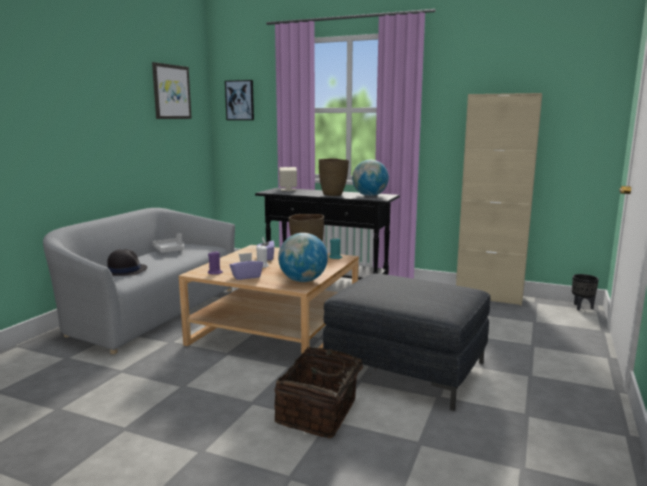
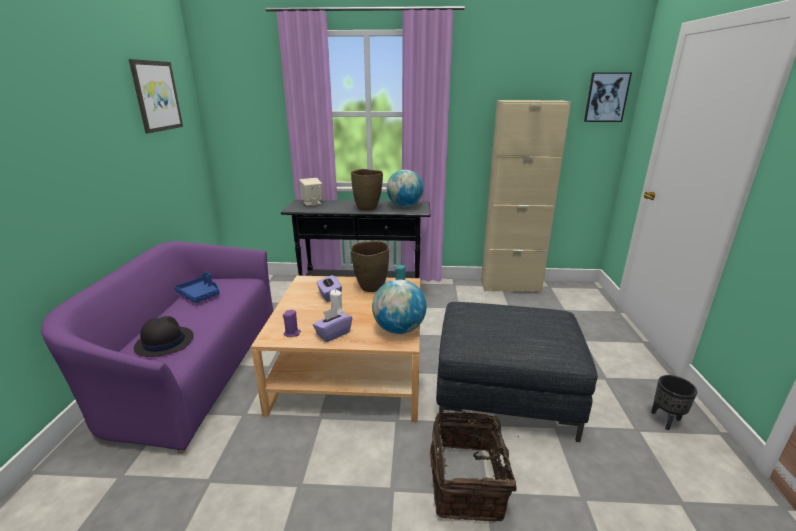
camera: 20 degrees left, 10 degrees up
grey sofa [43,208,235,354] -> purple sofa [41,241,273,454]
grey tray [152,233,184,253] -> blue tray [175,272,219,303]
picture [225,80,254,120] -> picture moved to [584,72,632,122]
black planter [572,274,599,310] -> black planter moved to [651,375,697,430]

